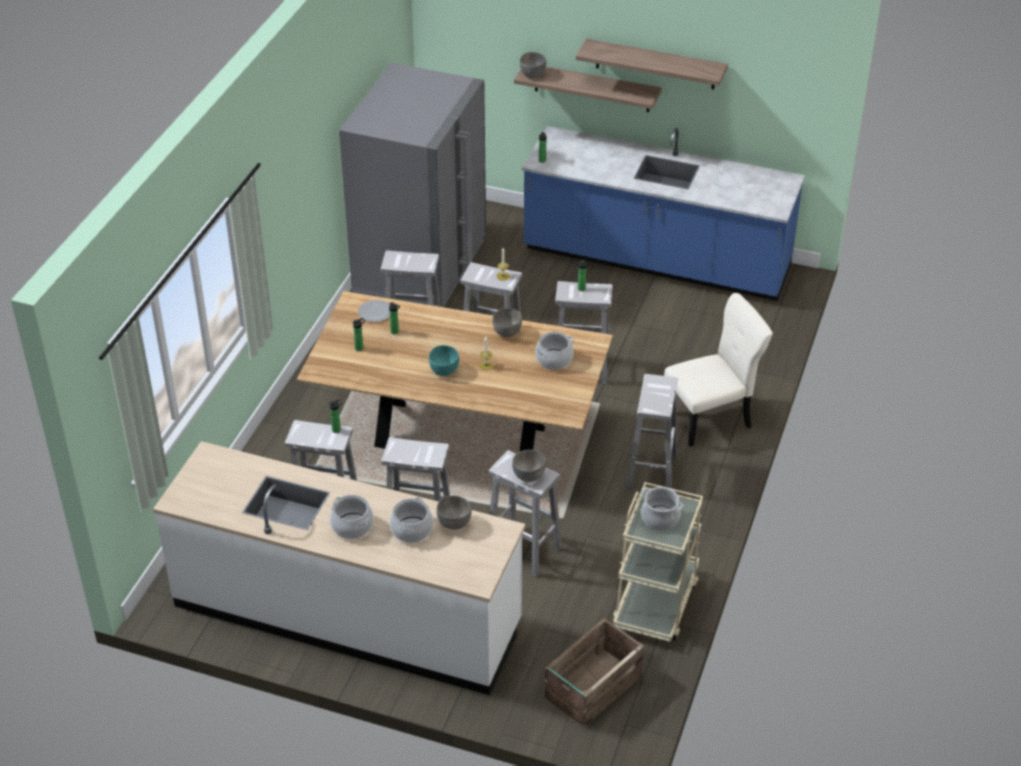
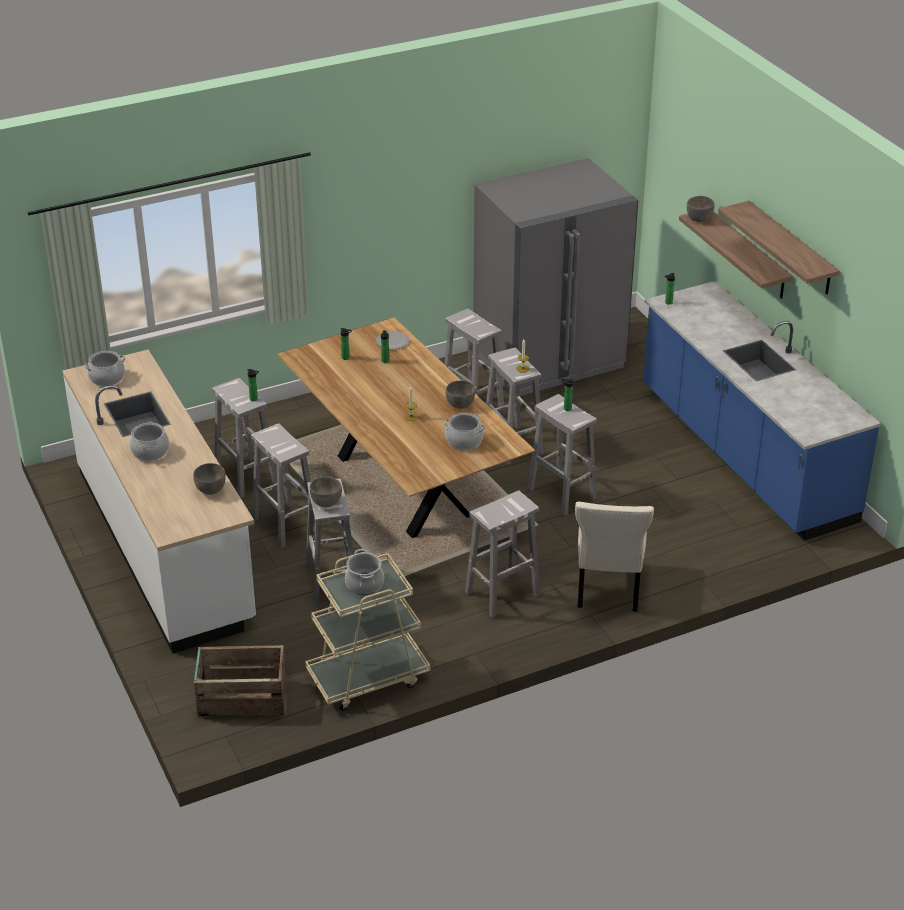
camera: 45 degrees right, 5 degrees down
cooking pot [390,497,433,543] -> cooking pot moved to [84,351,125,386]
turquoise bowl [429,345,459,376] -> none
beige chair [664,293,773,447] -> beige chair turned 75 degrees clockwise [575,502,654,612]

